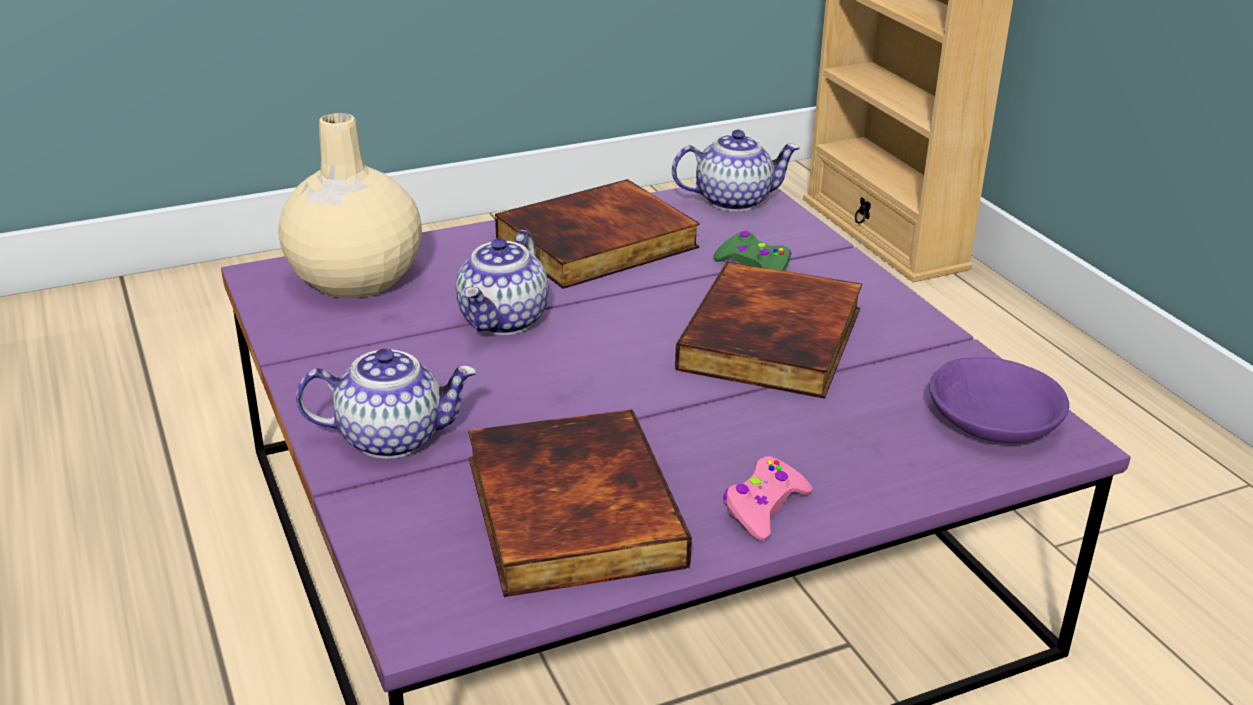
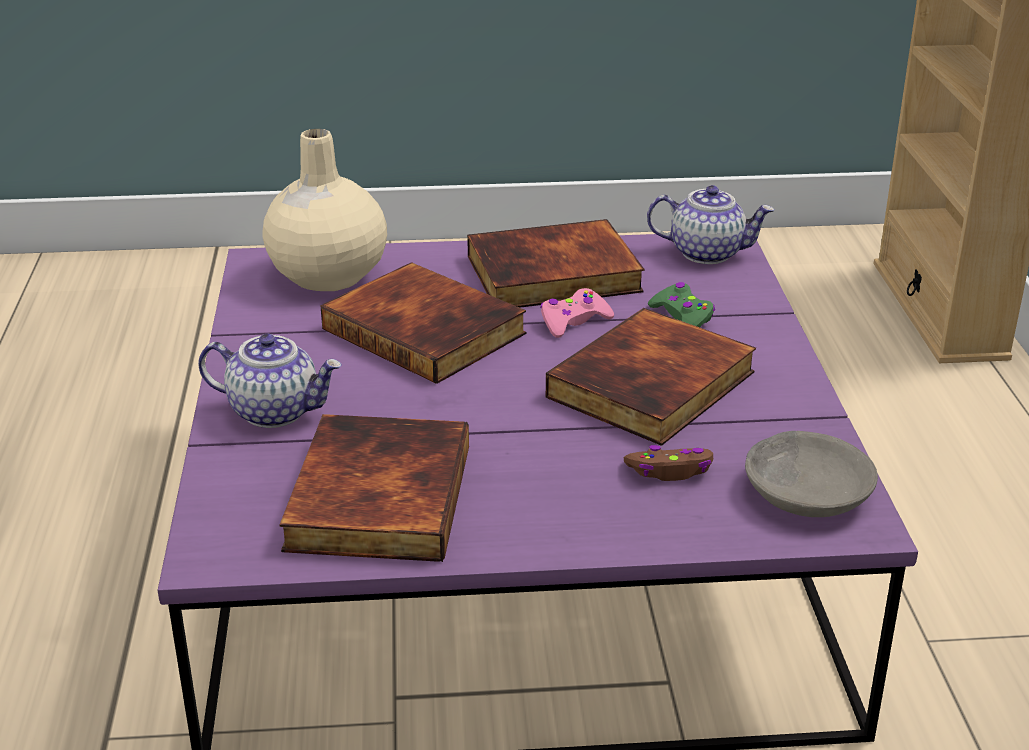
camera: 20 degrees right, 0 degrees up
teapot [456,230,549,335] -> book [320,262,526,384]
pink game controller [723,456,812,540] -> pink game controller moved to [540,288,614,338]
purple bowl [929,357,1069,443] -> grey bowl [745,431,878,517]
none -> brown game controller [624,445,713,481]

